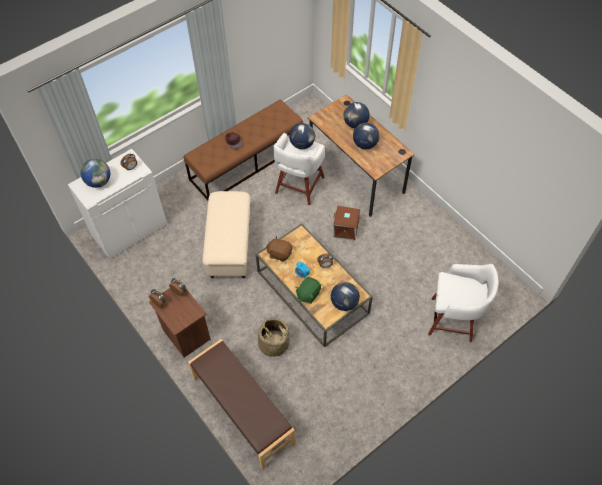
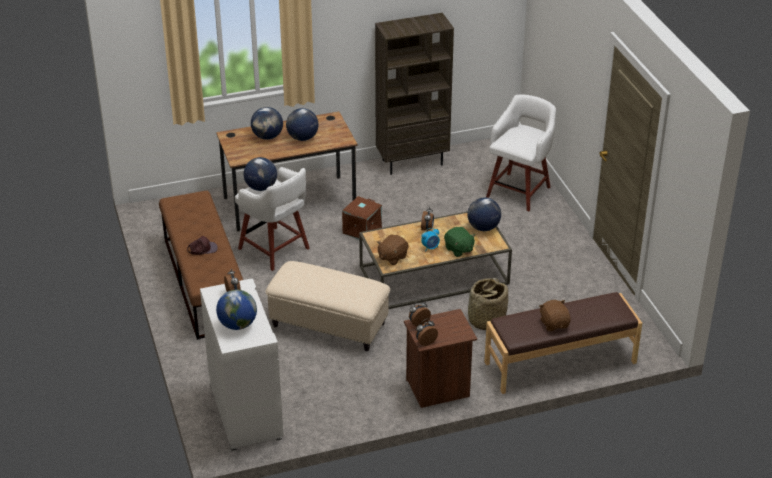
camera: 70 degrees left, 20 degrees down
none -> brown bookcase [375,13,454,175]
none -> brown plush toy [539,300,571,331]

